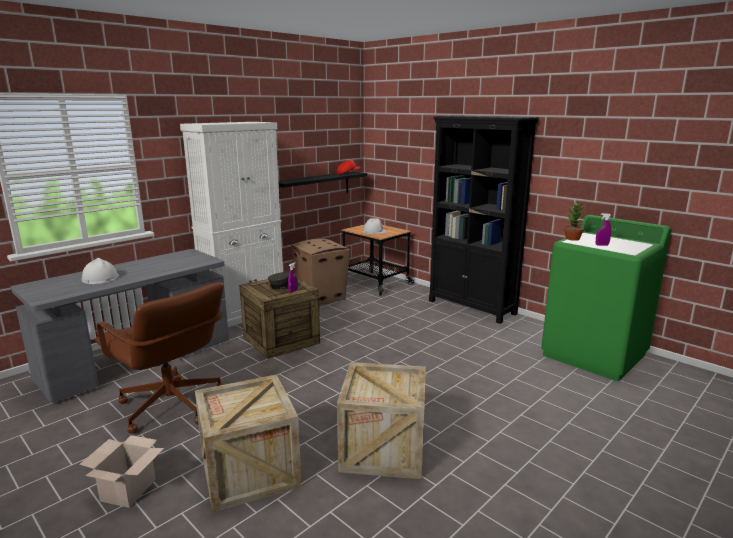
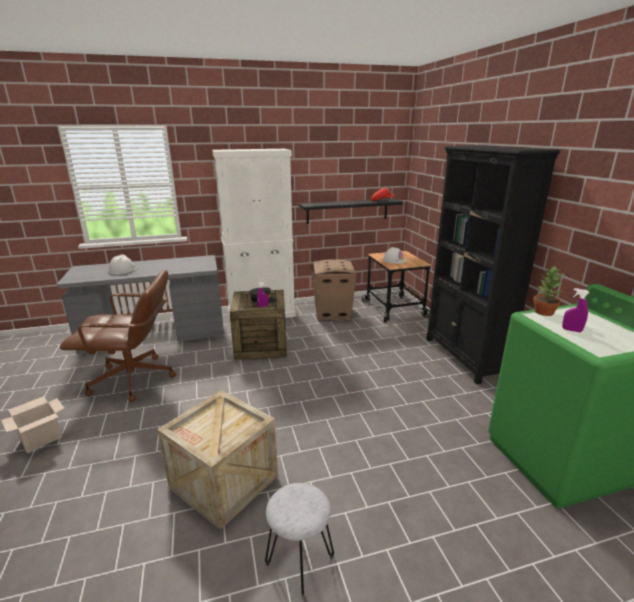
camera: 30 degrees right, 5 degrees up
brown office chair [95,282,224,434] -> brown office chair turned 75 degrees counterclockwise [60,270,176,402]
crate [195,374,301,512] -> none
none -> grey stool [265,483,334,596]

